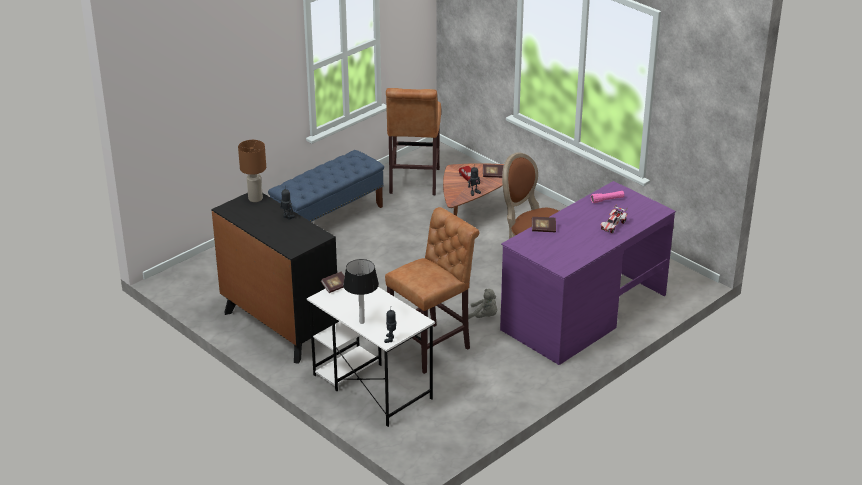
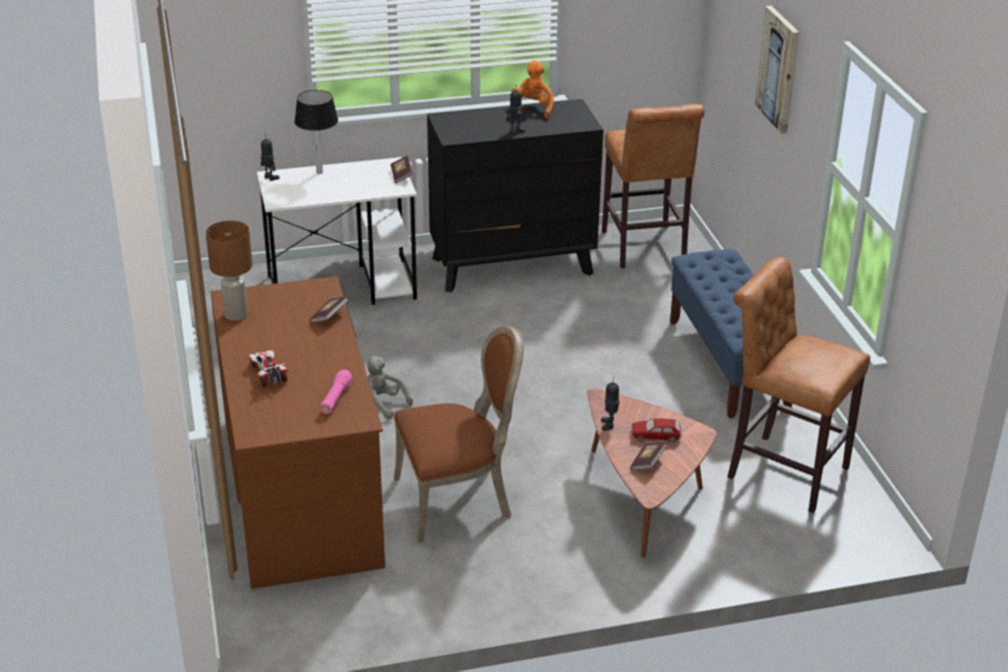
camera: 120 degrees right, 0 degrees up
brown table lamp [238,140,266,202] -> brown table lamp moved to [206,221,253,321]
brown stool [385,207,479,374] -> brown stool moved to [602,104,705,269]
grey plush toy [468,289,497,319] -> grey plush toy turned 75 degrees clockwise [367,356,413,419]
purple desk [500,181,676,365] -> brown desk [211,276,385,589]
none -> orange plush toy [512,61,554,119]
none -> picture [755,6,799,134]

